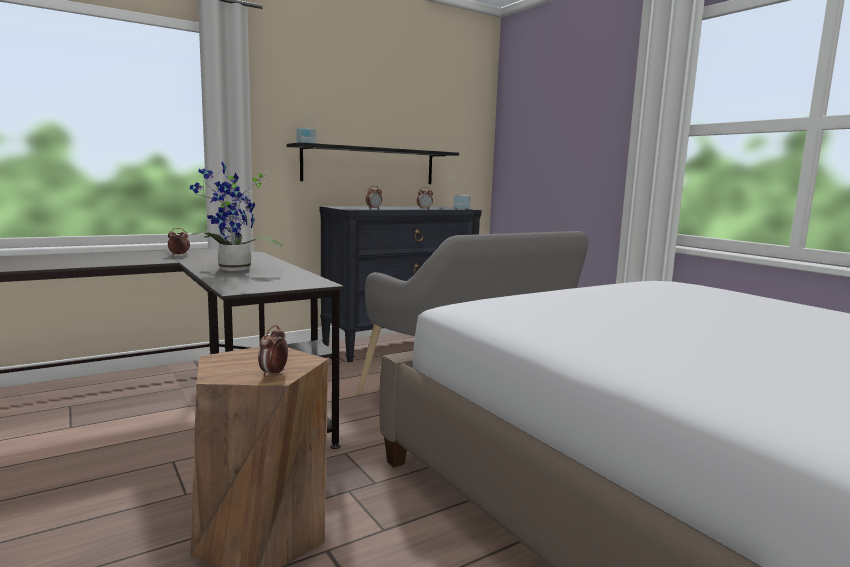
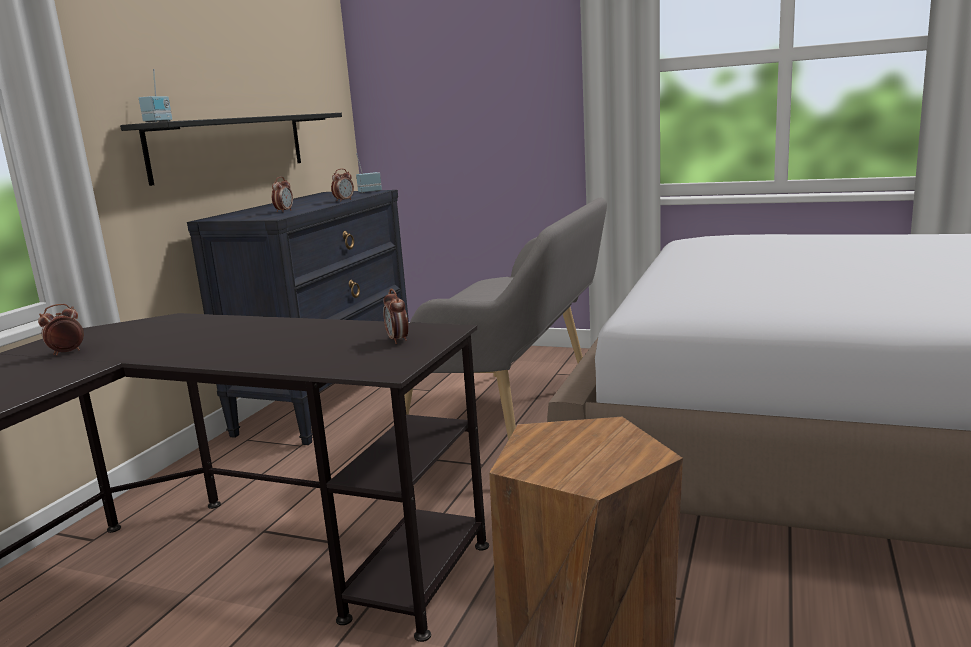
camera: 35 degrees left, 5 degrees up
potted plant [190,162,283,271] -> none
alarm clock [258,325,288,377] -> alarm clock moved to [383,289,408,344]

